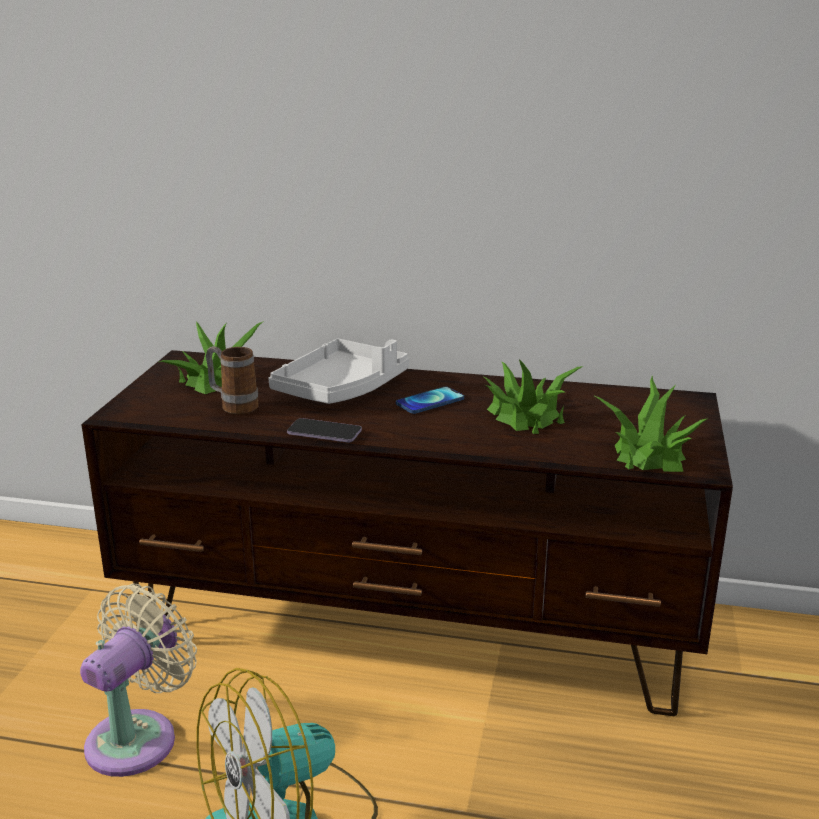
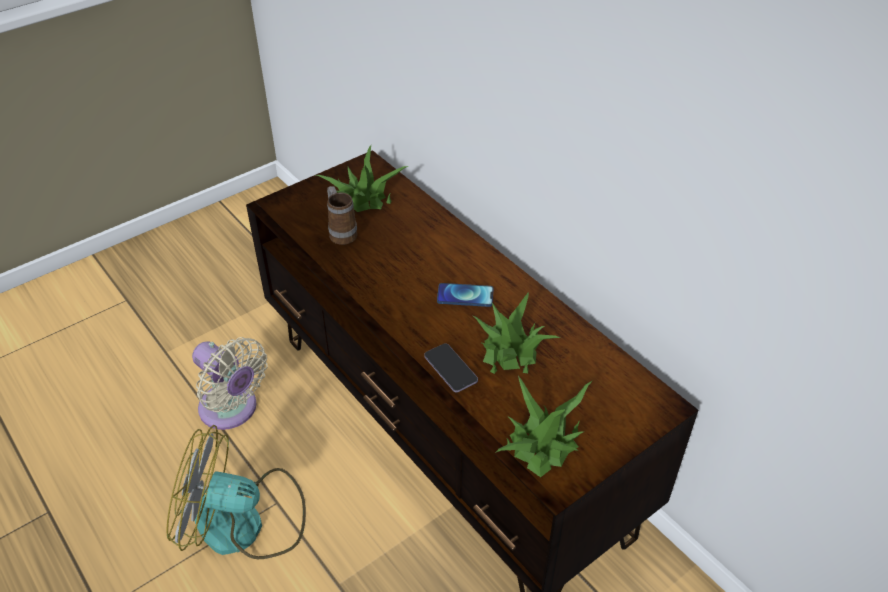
camera: 40 degrees right, 20 degrees up
beige fan [80,583,197,777] -> beige fan turned 60 degrees clockwise [192,337,268,430]
grey tray [268,339,409,404] -> none
phone [287,418,362,443] -> phone moved to [424,343,478,392]

